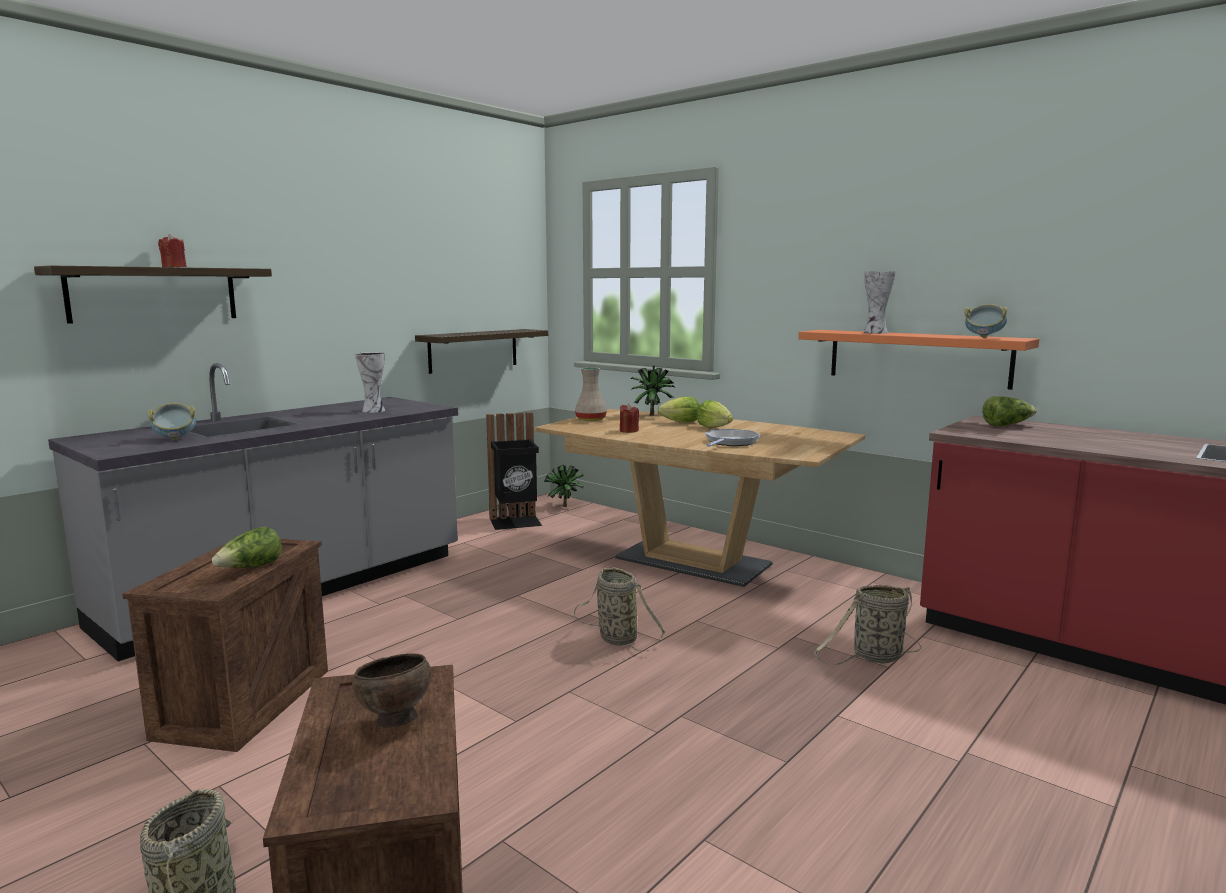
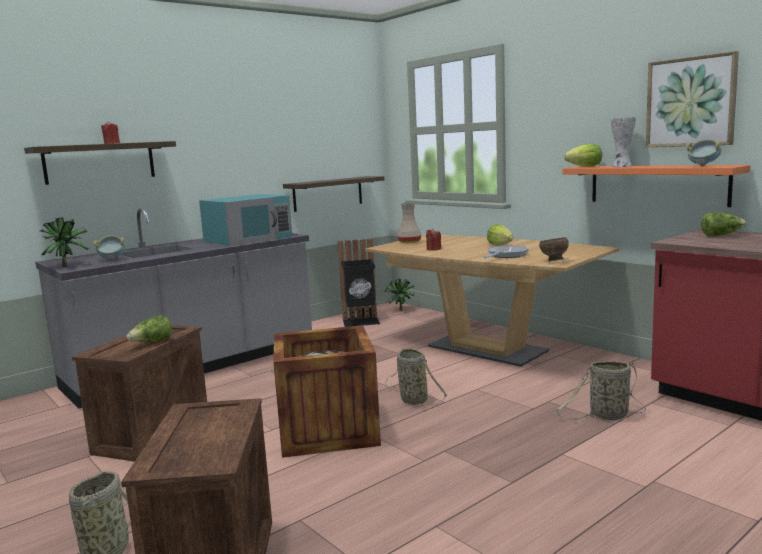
camera: 10 degrees right, 0 degrees up
brown bowl [352,653,431,728] -> brown bowl moved to [539,237,569,261]
vase [355,352,385,413] -> turquoise microwave [199,194,292,246]
potted plant [631,365,676,416] -> potted plant moved to [40,217,89,267]
lettuce [657,397,700,423] -> lettuce moved to [564,144,602,167]
none -> crate [273,325,381,458]
none -> picture [646,51,739,147]

